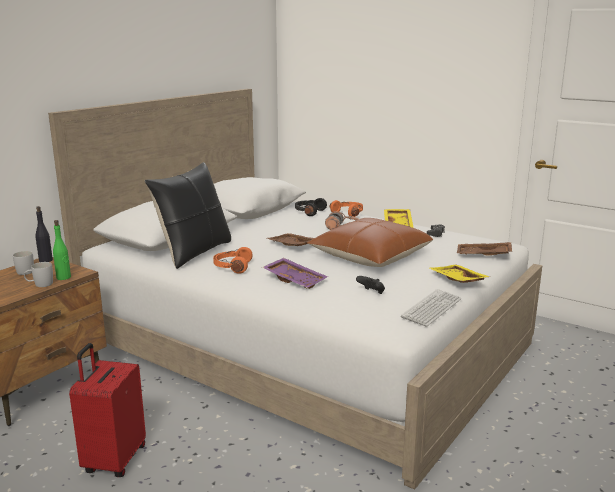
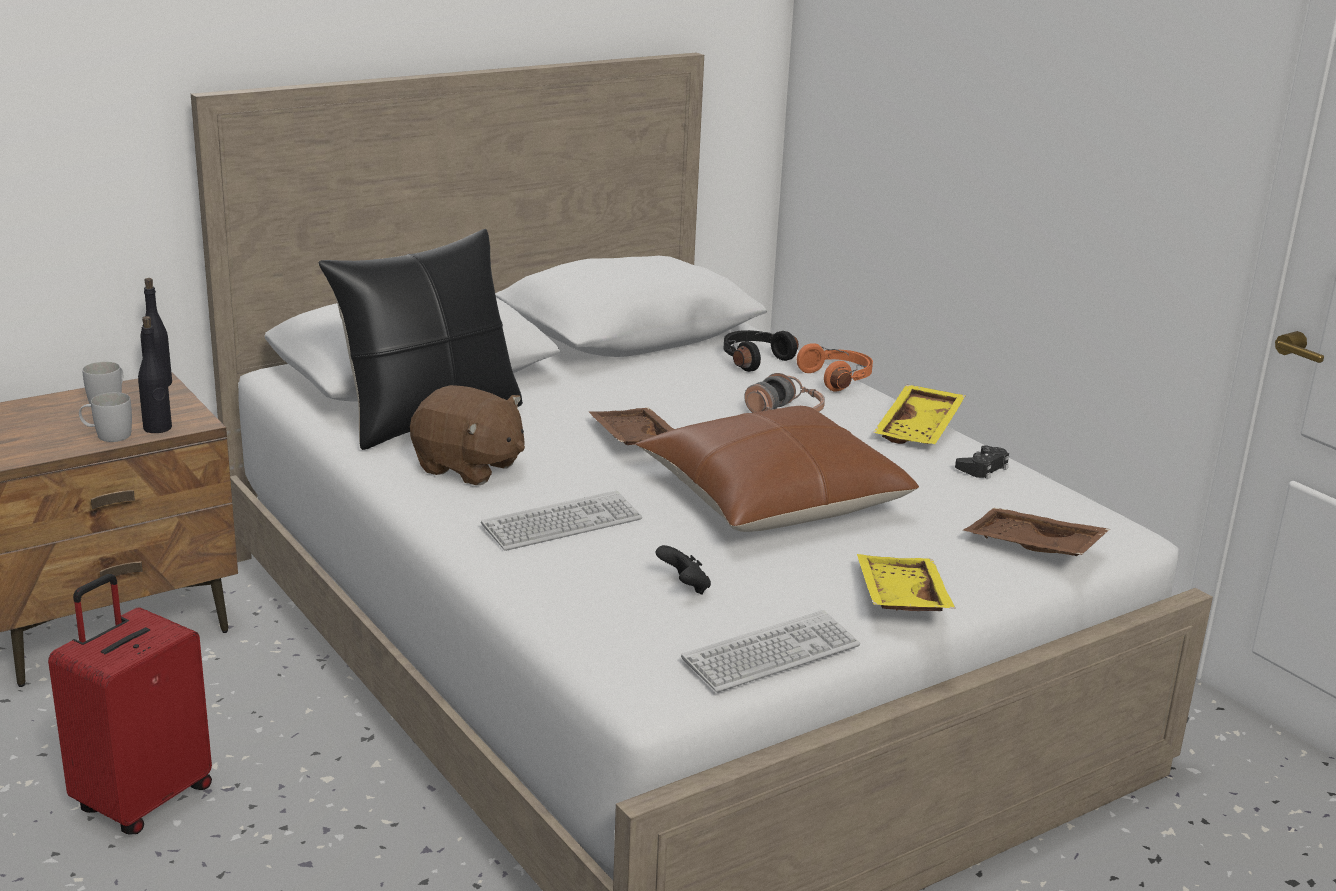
camera: 20 degrees right, 5 degrees up
green bottle [53,220,71,280] -> black bottle [138,316,172,433]
orange headphones [213,247,253,273] -> brown plush toy [410,385,525,485]
purple tray [262,258,328,289] -> keyboard [481,491,642,551]

